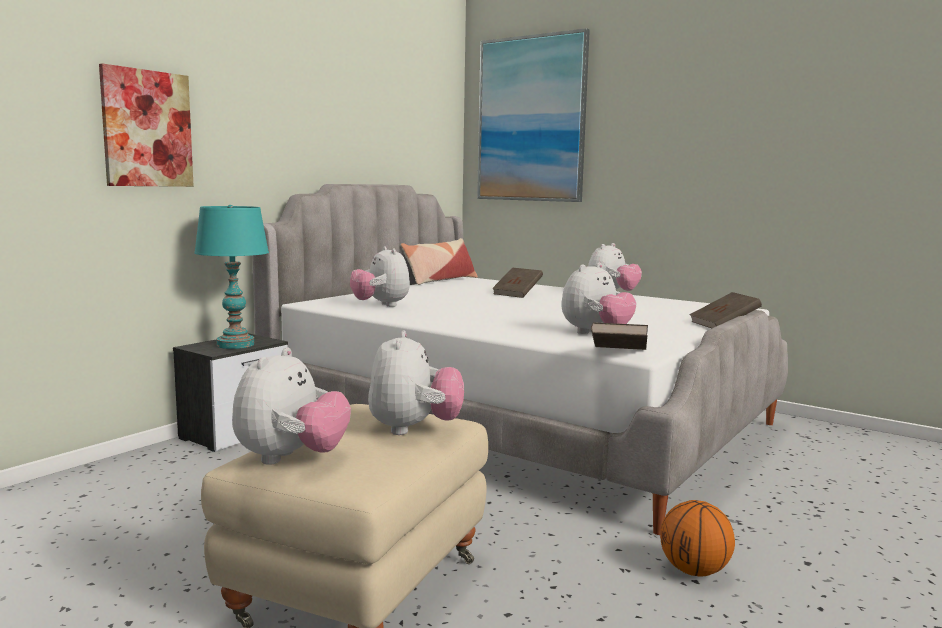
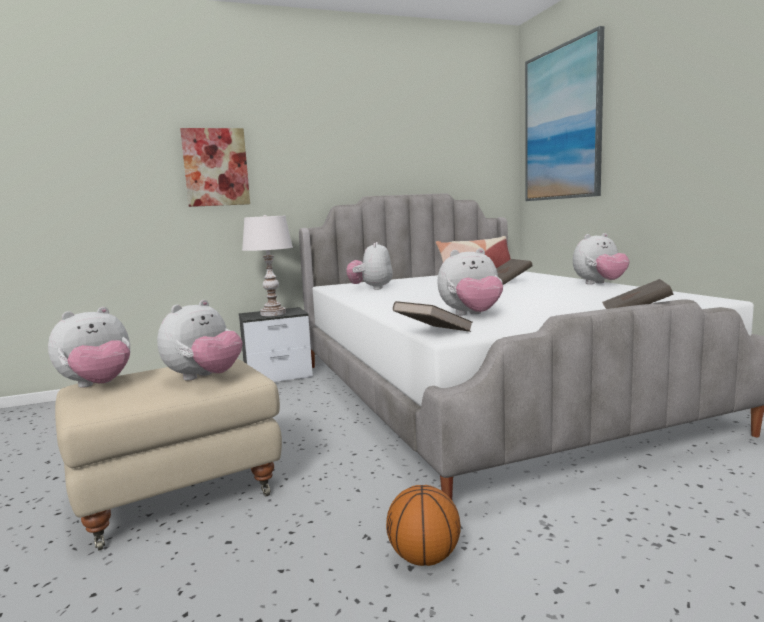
camera: 35 degrees right, 0 degrees up
turquoise table lamp [194,205,269,349] -> white table lamp [242,215,293,316]

